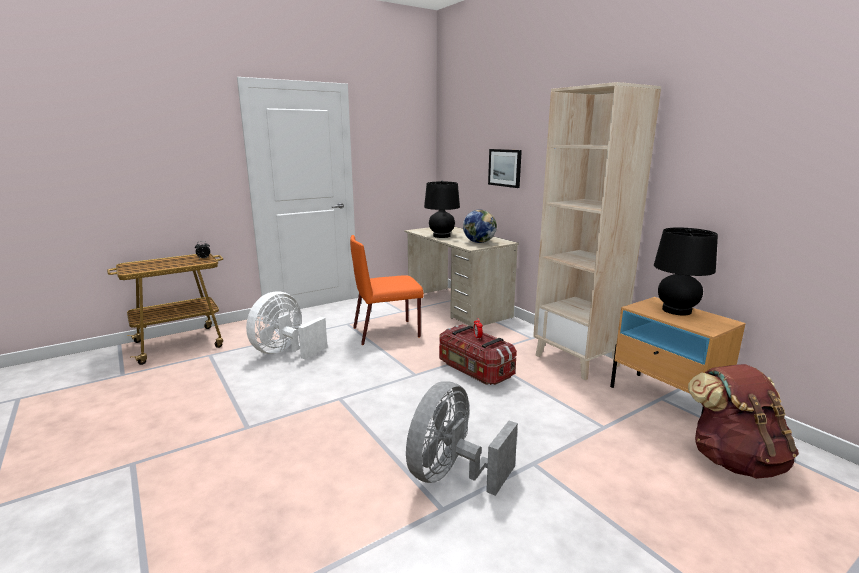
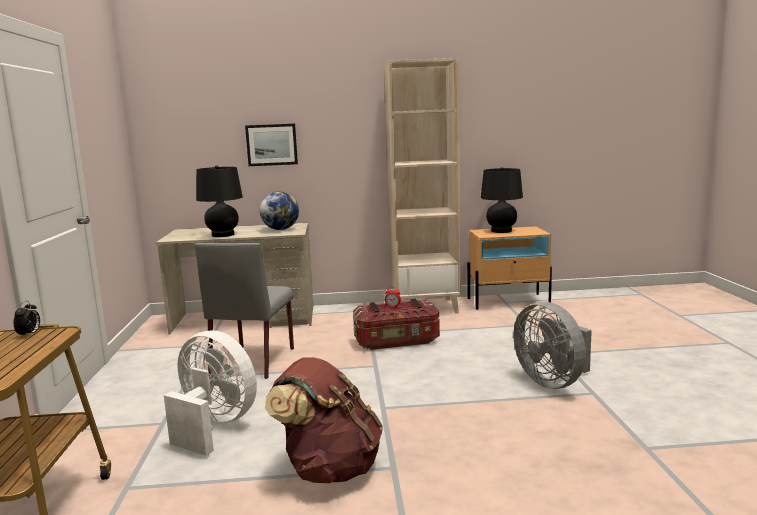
camera: 60 degrees left, 5 degrees down
white fan [246,292,327,360] -> white fan turned 150 degrees clockwise [164,330,257,456]
orange chair [350,235,424,345] -> grey chair [195,243,294,379]
brown backpack [688,364,799,479] -> brown backpack moved to [265,357,383,483]

